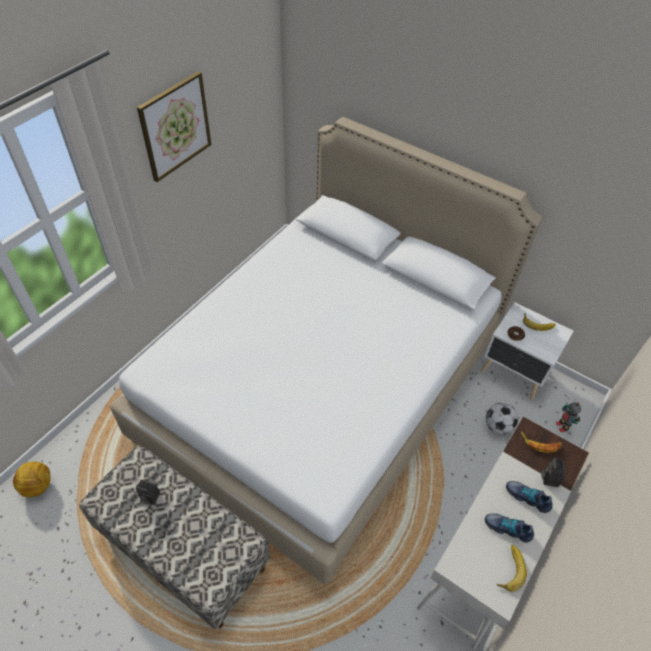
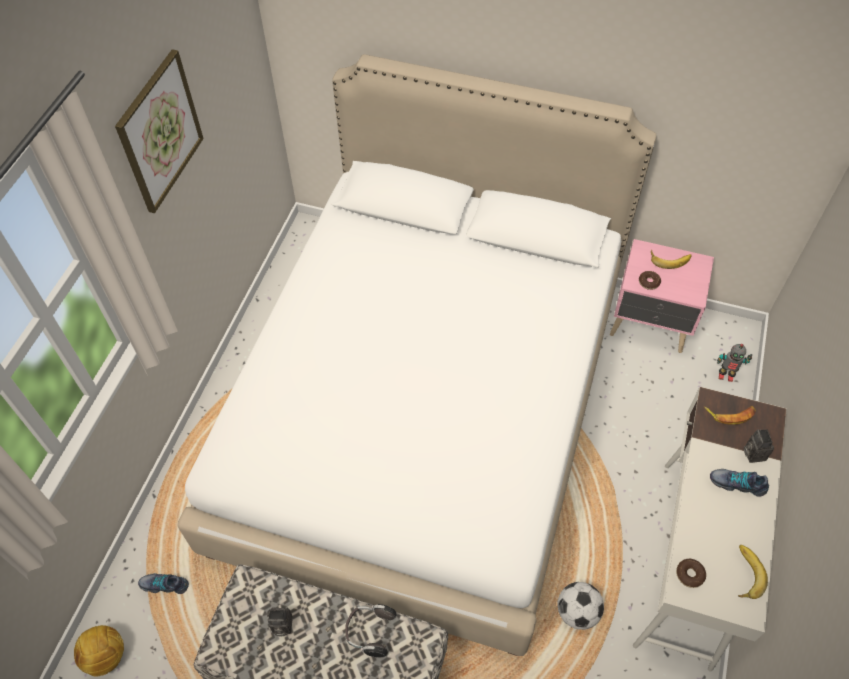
camera: 15 degrees left, 5 degrees up
white nightstand [480,302,574,400] -> pink nightstand [610,239,714,353]
shoe [485,513,534,543] -> shoe moved to [138,573,189,594]
football [486,403,518,434] -> football moved to [558,582,604,630]
toy robot [556,402,581,432] -> toy robot turned 45 degrees counterclockwise [717,344,752,382]
none -> headphones [345,604,397,658]
none -> donut [676,559,706,588]

